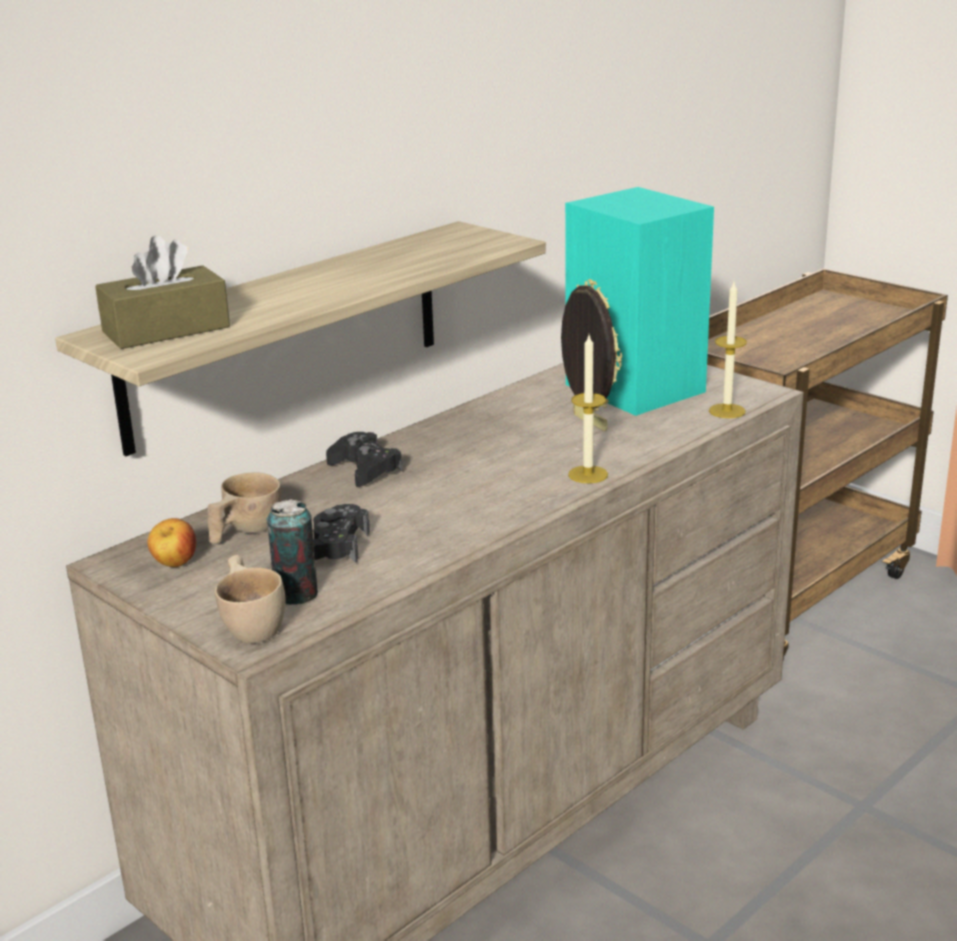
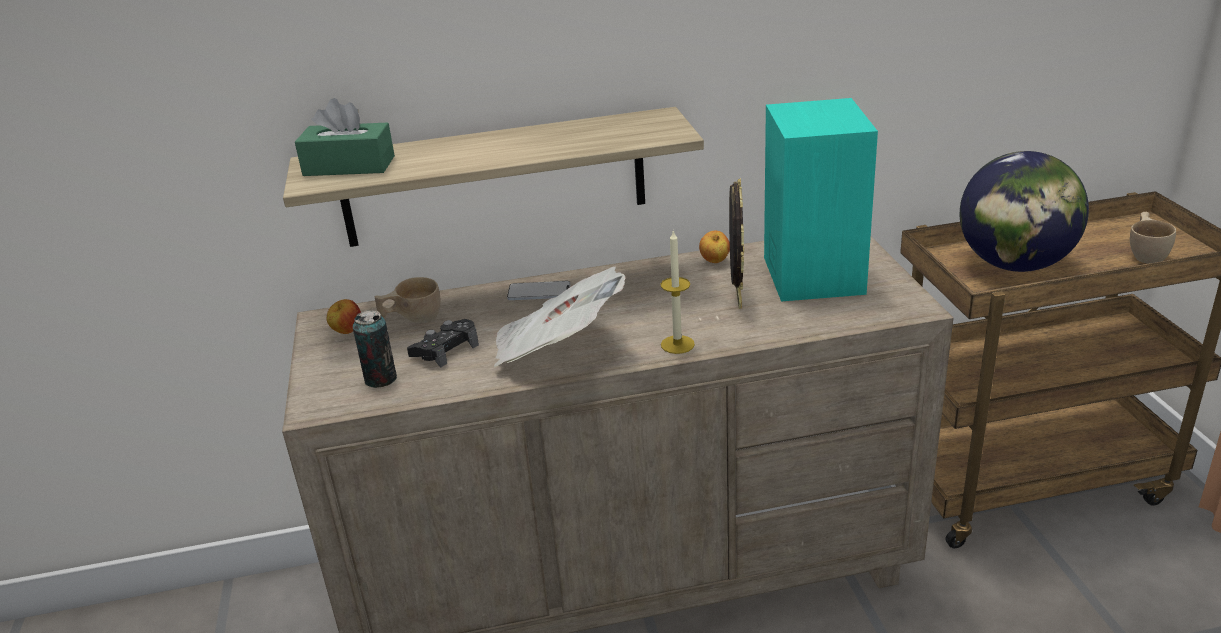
camera: 35 degrees right, 5 degrees up
brown tissue box [95,235,230,349] -> green tissue box [295,98,395,176]
beige cup [215,555,286,643] -> beige cup moved to [1130,212,1176,263]
black game controller [326,432,403,487] -> phone [507,281,570,300]
candle [709,282,747,418] -> none
none -> newspaper [494,267,625,367]
none -> apple [699,231,730,263]
none -> globe [960,151,1089,272]

